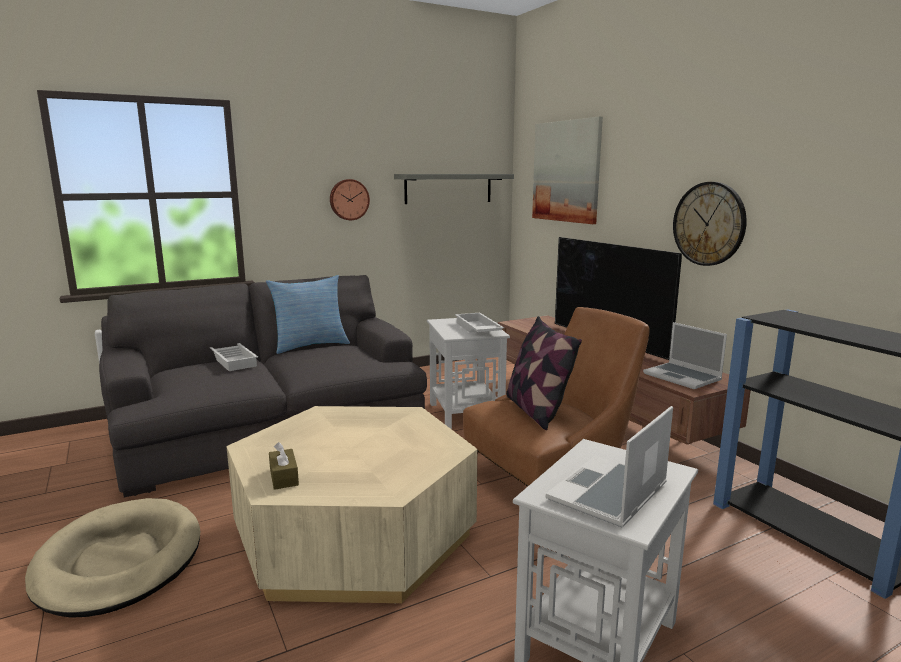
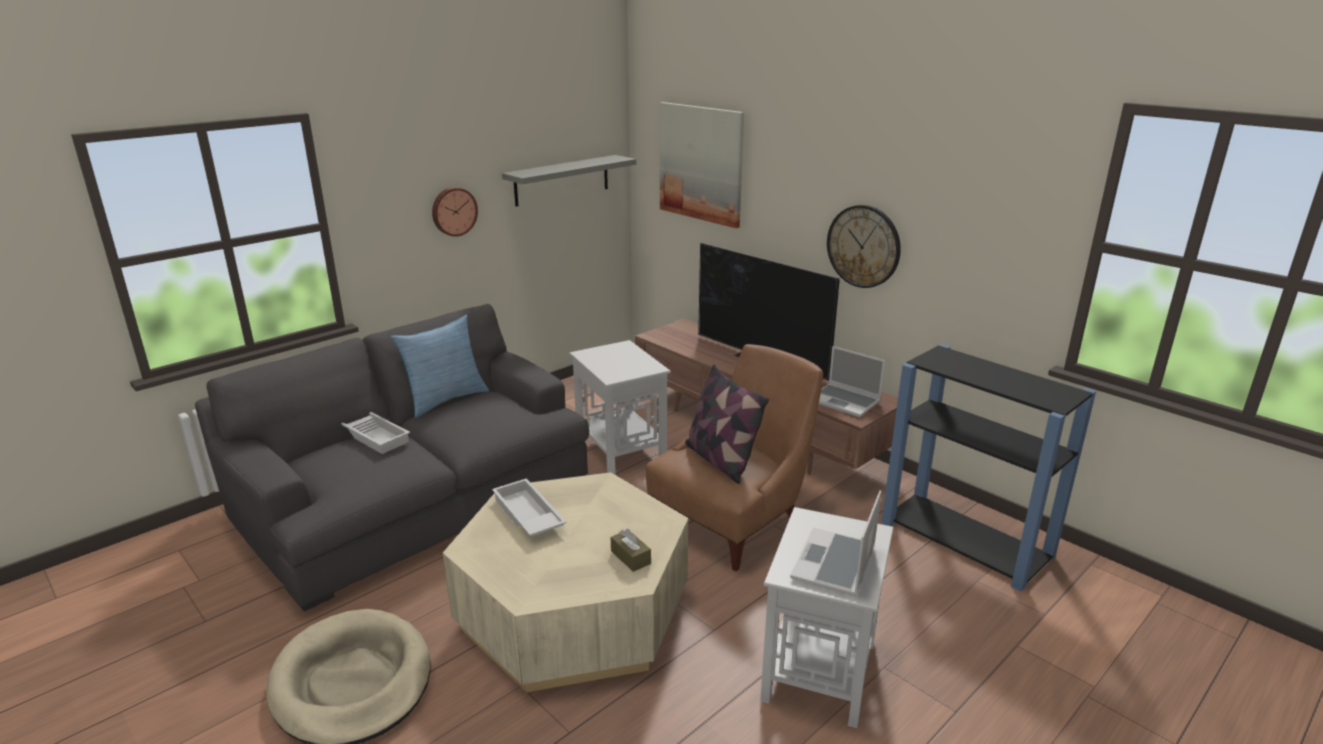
camera: 15 degrees left, 10 degrees up
brown tissue box [269,442,299,490] -> brown tissue box moved to [611,529,651,572]
white tray [455,313,504,333] -> white tray moved to [492,478,566,536]

